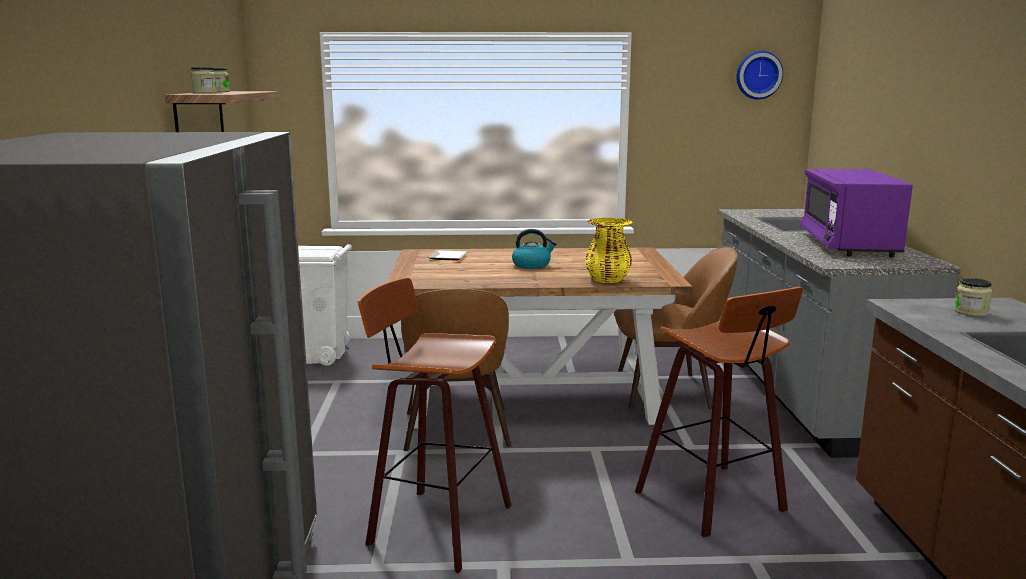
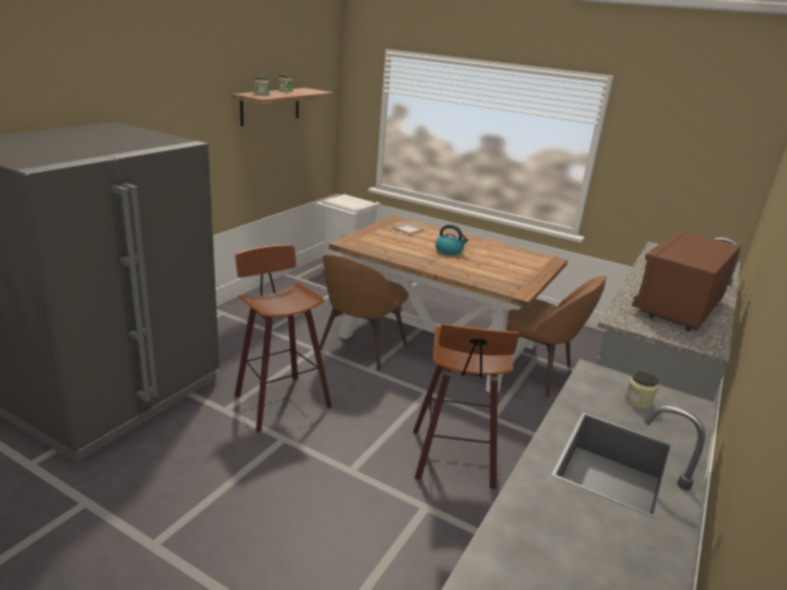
camera: 30 degrees right, 10 degrees up
yellow vase [585,218,632,283] -> none
wall clock [736,51,783,100] -> none
purple microwave [800,169,913,258] -> brown microwave [632,230,741,331]

